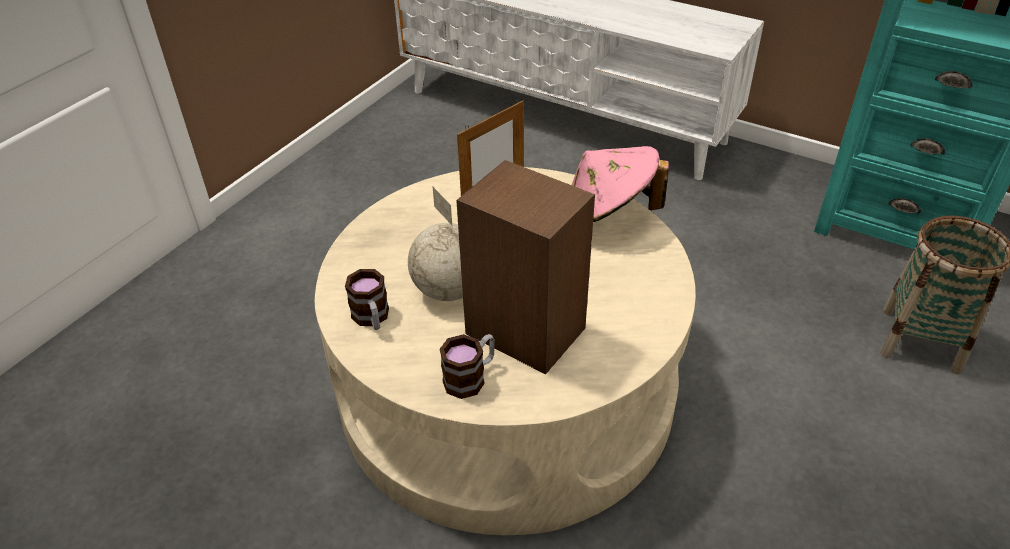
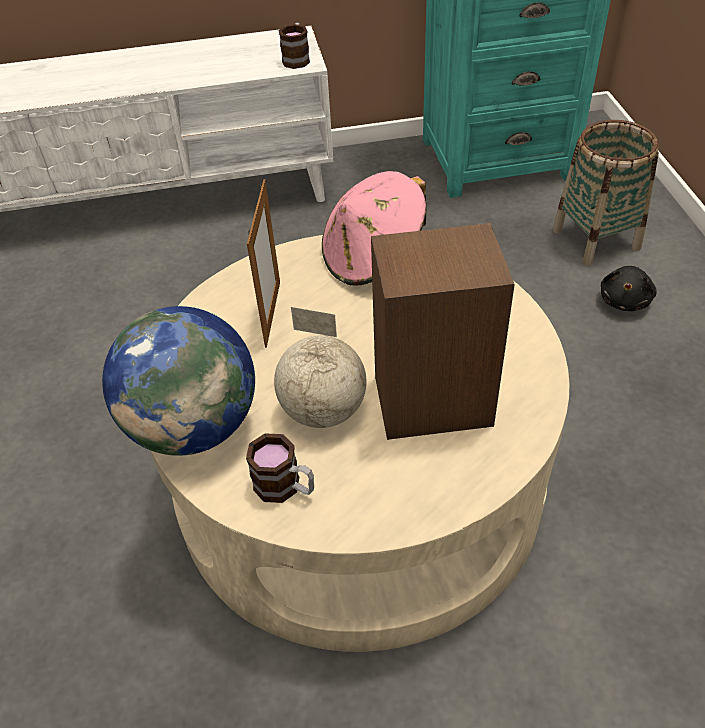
camera: 40 degrees left, 5 degrees up
mug [439,334,495,399] -> mug moved to [279,23,310,69]
none -> globe [102,306,255,456]
none -> black plush toy [601,266,657,311]

